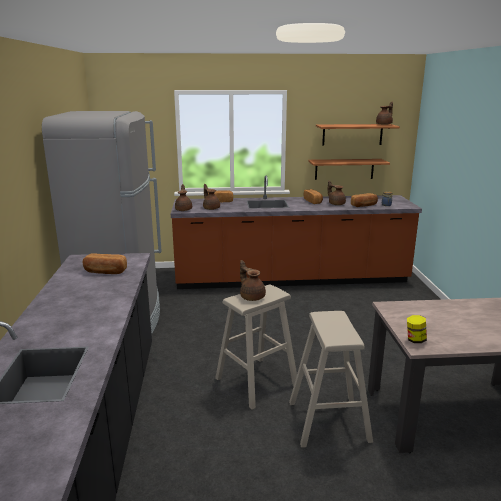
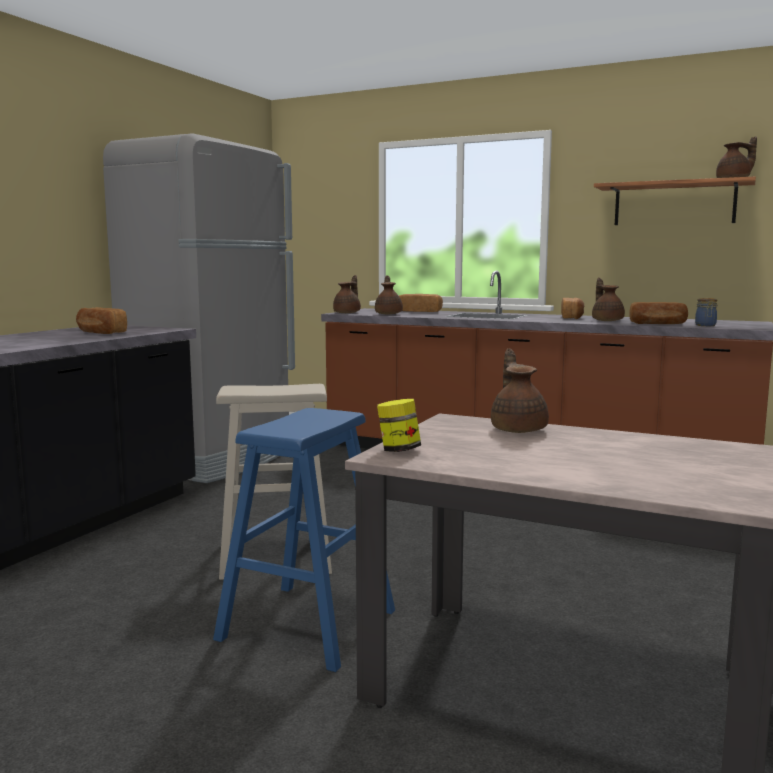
camera: 30 degrees right, 10 degrees down
brown teapot [240,260,266,301] -> brown teapot moved to [491,348,549,433]
beige stool [289,311,373,448] -> blue stool [213,408,395,672]
shelf [308,159,390,180] -> none

